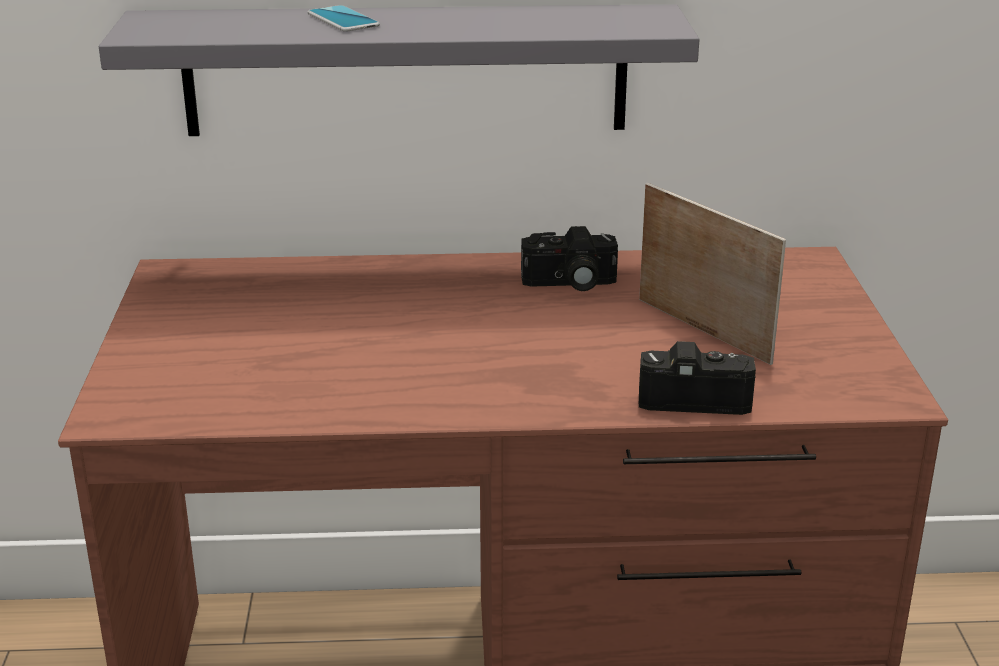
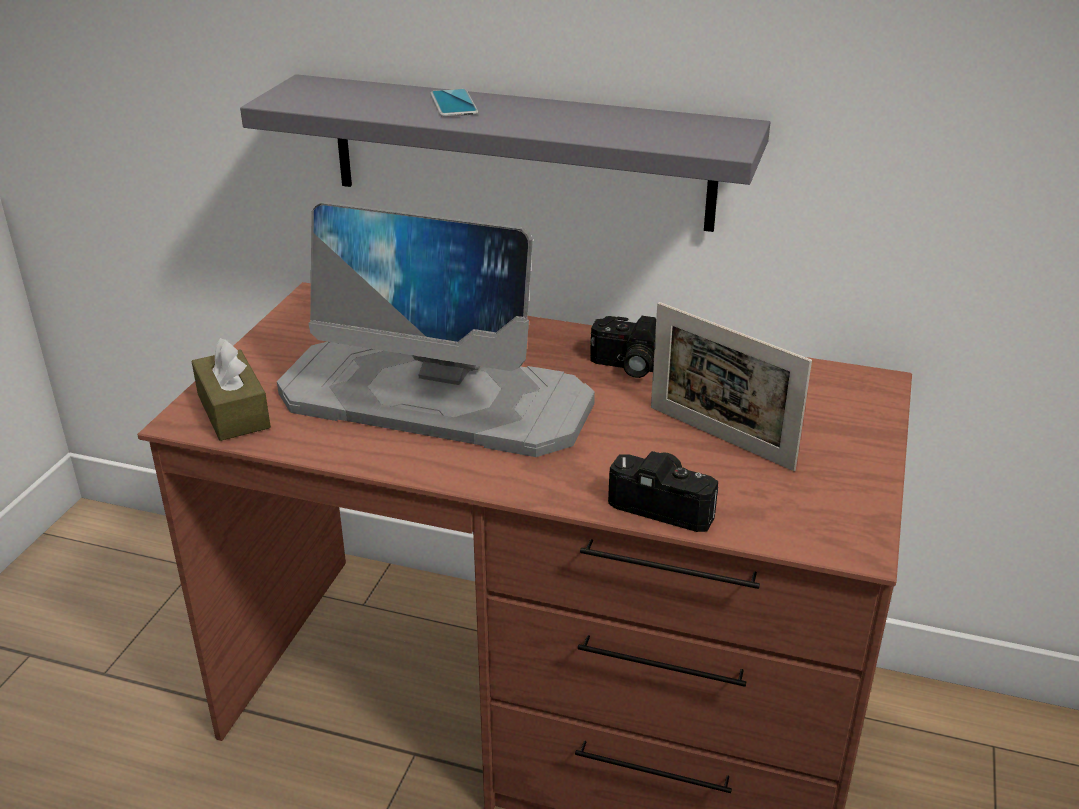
camera: 20 degrees right, 5 degrees up
picture frame [639,183,786,365] -> picture frame turned 150 degrees clockwise [651,302,812,471]
none -> brown tissue box [192,338,271,441]
none -> monitor [277,202,595,457]

